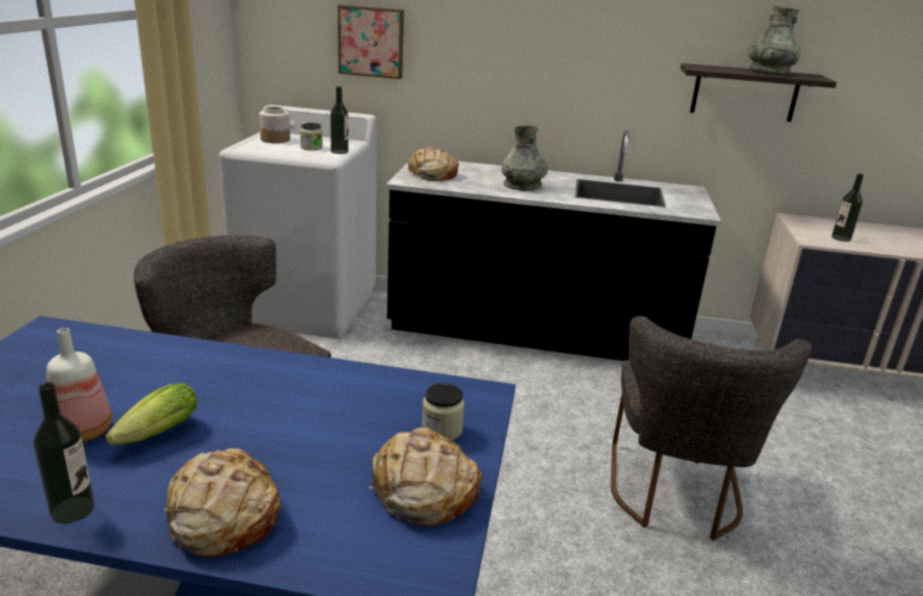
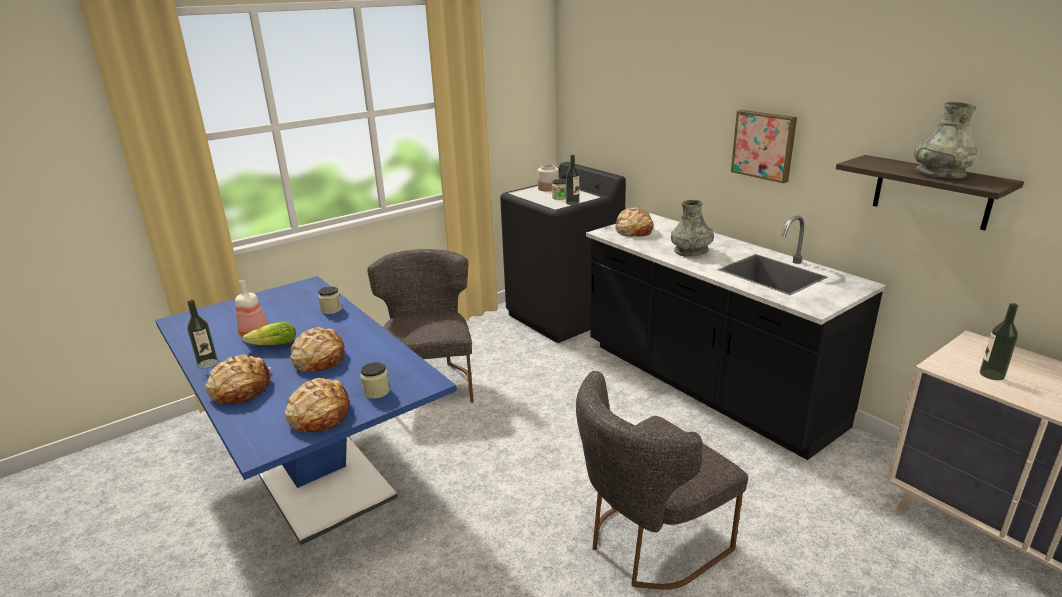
camera: 45 degrees right, 0 degrees up
white washing machine [218,105,377,339] -> black washing machine [500,162,626,343]
picture [338,5,404,79] -> picture moved to [731,110,797,183]
none -> bread [290,327,345,372]
none -> jar [318,286,342,314]

